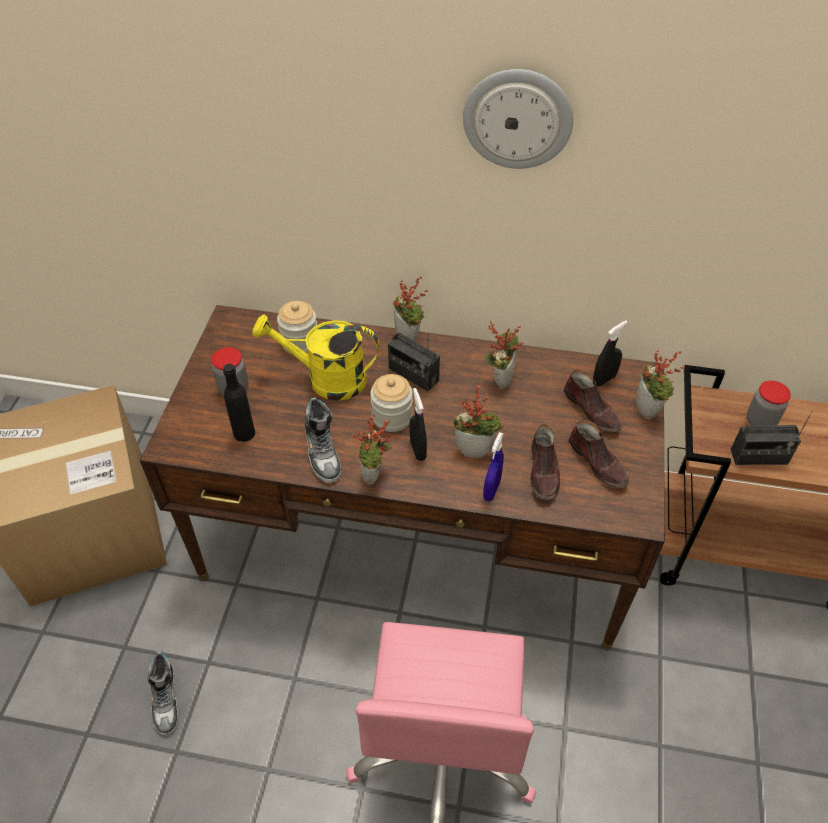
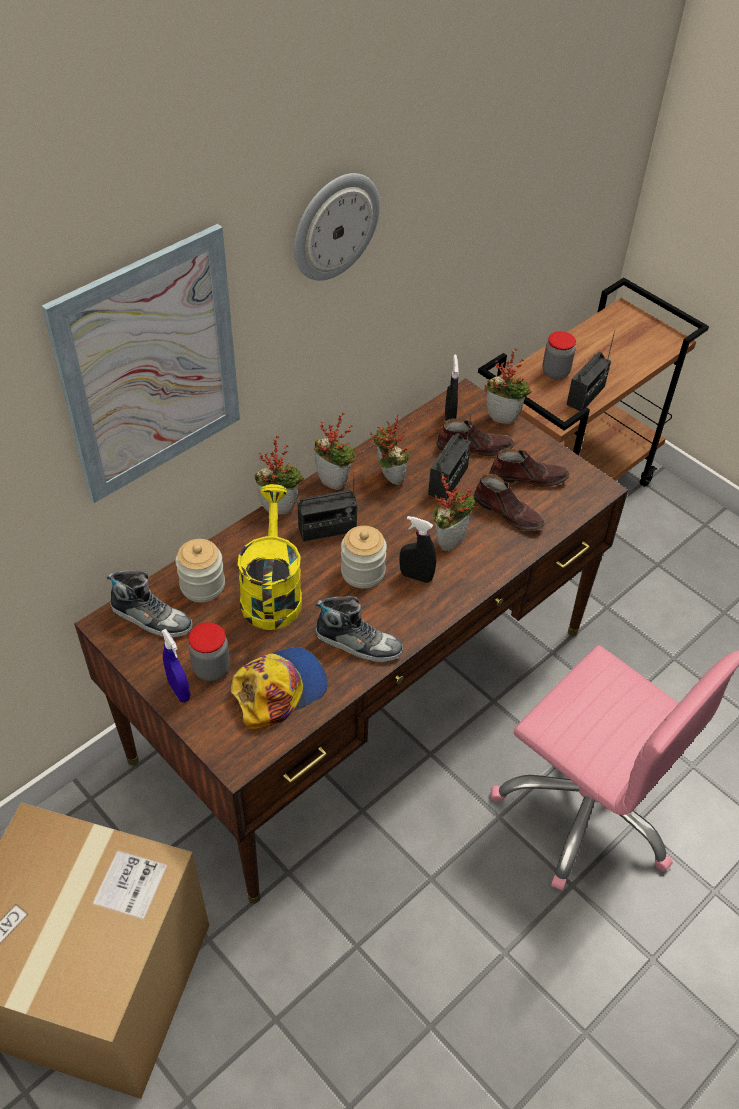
camera: 55 degrees left, 0 degrees up
shoe [147,651,179,735] -> shoe moved to [107,570,193,638]
black bottle [223,364,255,442] -> cap [231,647,328,729]
yellow watering can [252,314,379,401] -> yellow watering can turned 135 degrees clockwise [237,484,302,630]
potted plant [351,415,393,485] -> potted plant moved to [313,412,356,490]
blue spray bottle [483,432,504,501] -> blue spray bottle moved to [161,629,190,703]
none -> picture [42,224,240,503]
none -> radio [428,410,472,501]

